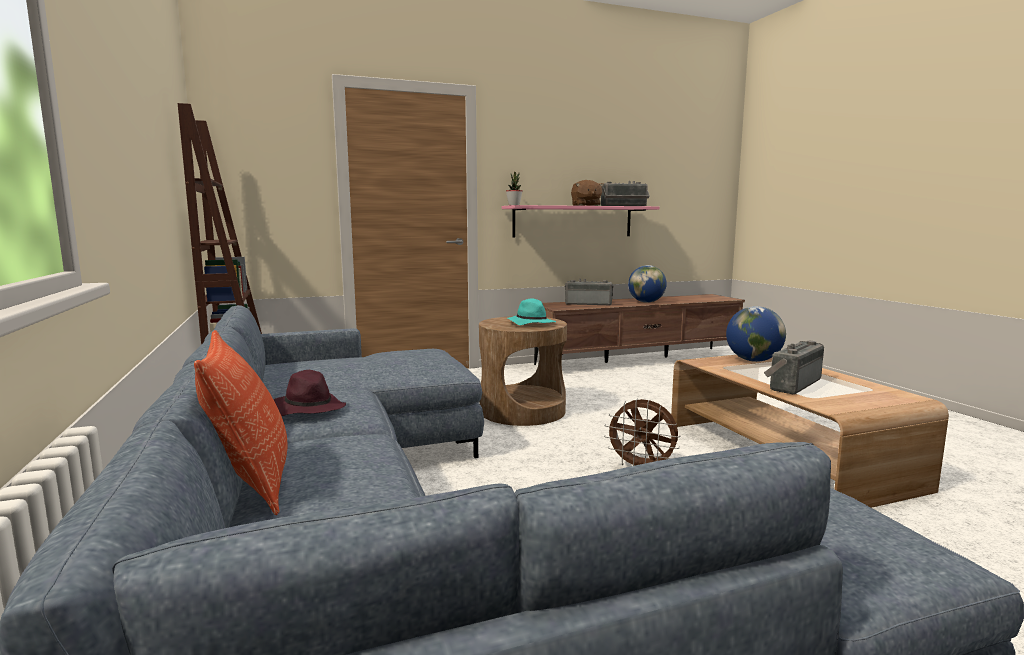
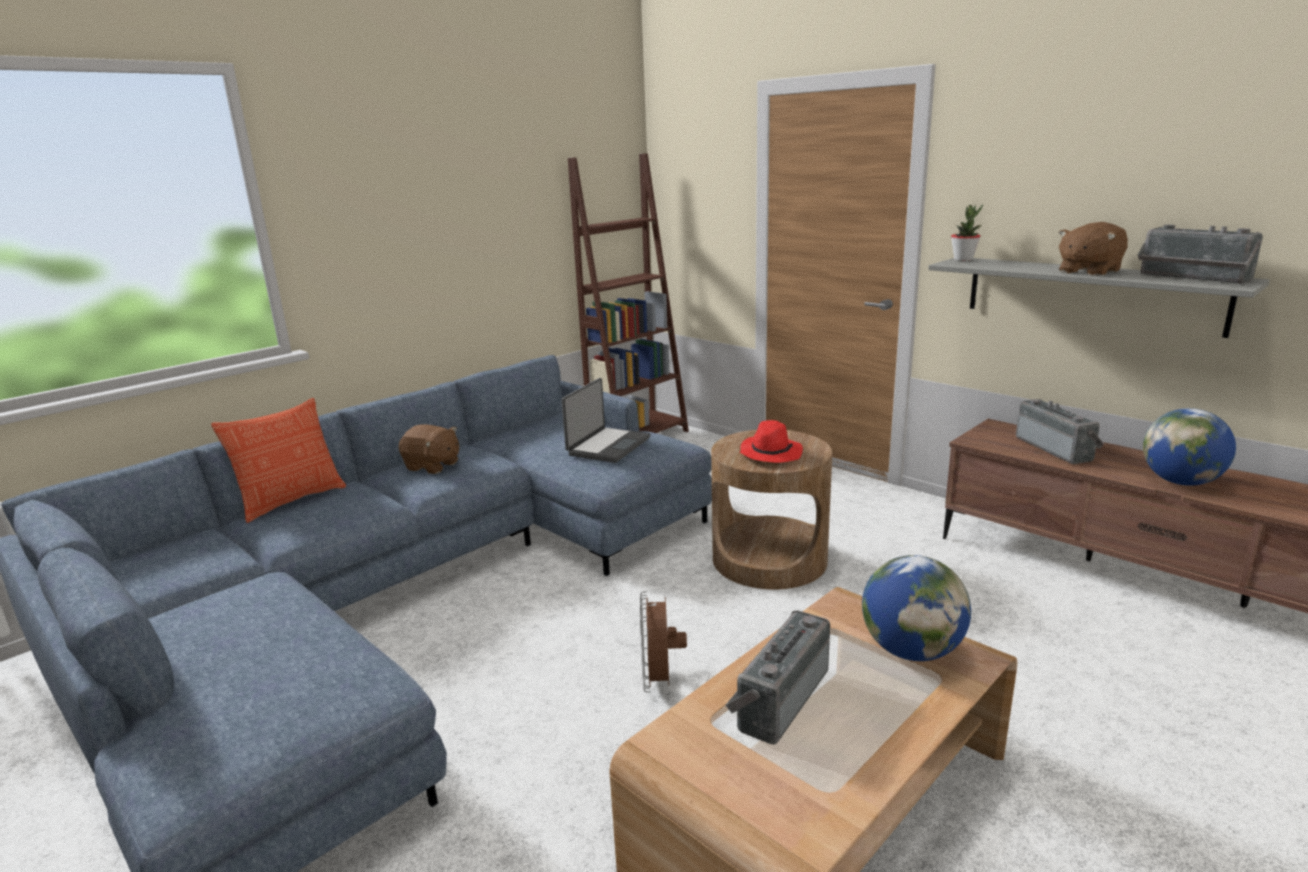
camera: 65 degrees right, 10 degrees up
purple hat [273,370,346,416] -> brown plush toy [399,424,459,474]
pink shelf [502,205,660,237] -> grey shelf [928,258,1270,338]
turquoise hat [507,298,556,325] -> red hat [740,420,803,463]
radio [764,341,824,394] -> radio turned 75 degrees counterclockwise [726,611,830,744]
none -> laptop [561,378,651,463]

